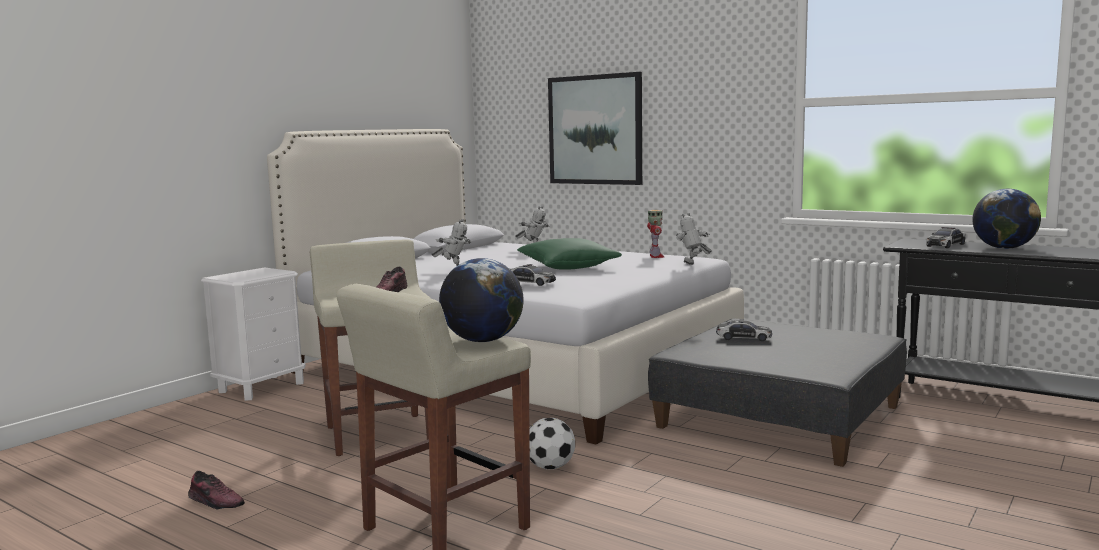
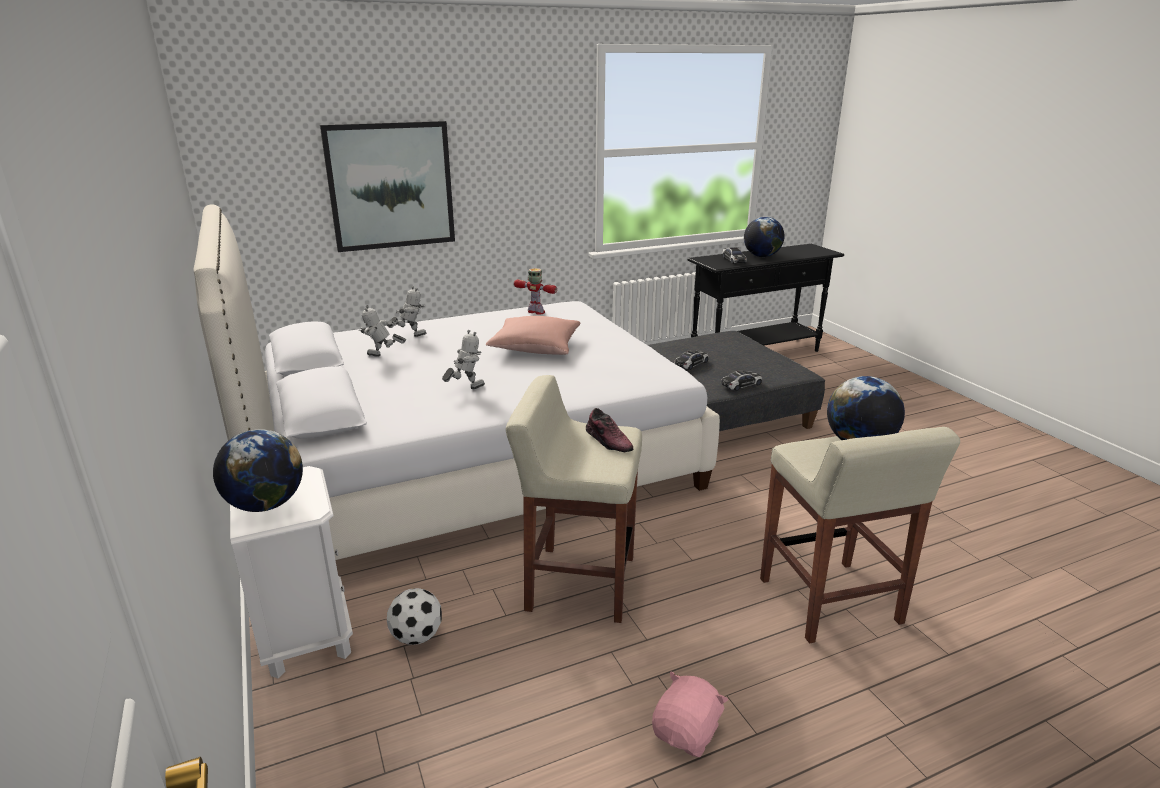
camera: 60 degrees left, 15 degrees up
shoe [188,471,245,510] -> pink plush toy [652,672,728,757]
toy car [510,264,556,286] -> toy car moved to [721,370,762,391]
green pillow [517,238,622,270] -> pink pillow [486,316,580,355]
football [529,418,575,469] -> football moved to [387,588,442,645]
toy robot [676,213,712,265] -> toy robot moved to [359,305,406,357]
none -> globe [213,429,303,512]

